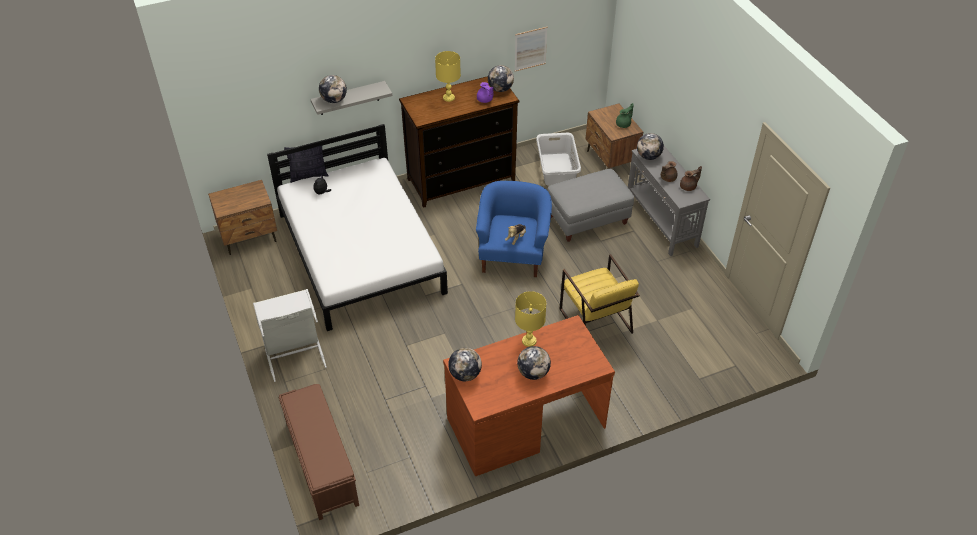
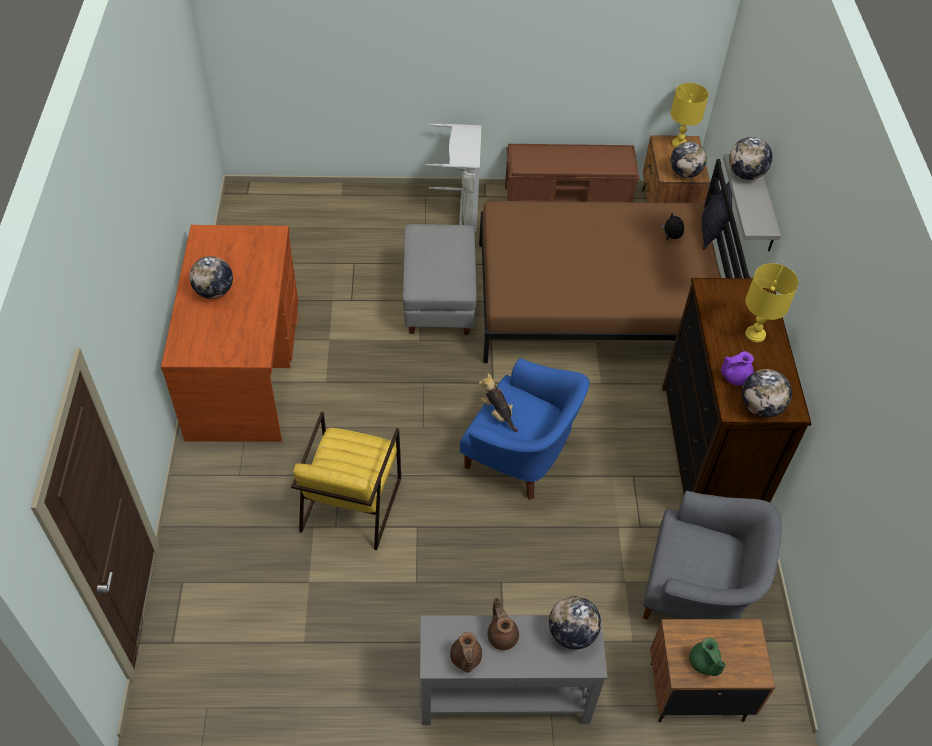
camera: 110 degrees right, 5 degrees up
white bed [267,124,448,331] -> brown bed [479,159,750,363]
brown bench [278,384,359,520] -> brown bench moved to [505,144,640,202]
globe [448,348,482,381] -> globe moved to [670,141,707,178]
picture [515,27,548,71] -> none
yellow table lamp [515,291,546,347] -> yellow table lamp moved to [670,83,709,148]
grey laundry basket [536,133,581,186] -> grey armchair [643,491,782,620]
grey ottoman [547,169,634,242] -> grey ottoman moved to [403,224,477,335]
yellow armchair [560,254,640,334] -> yellow armchair turned 75 degrees counterclockwise [291,412,401,550]

